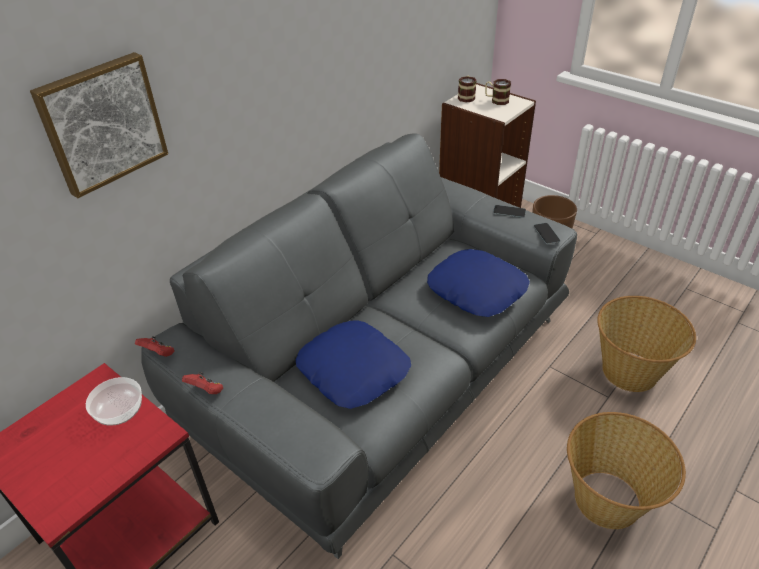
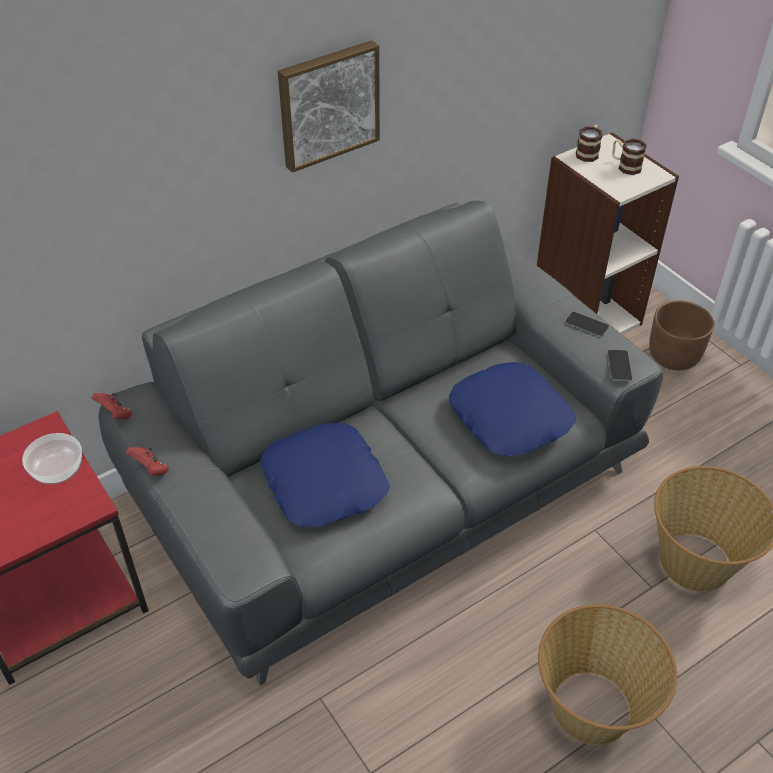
camera: 15 degrees right, 5 degrees up
picture [30,52,168,198] -> picture moved to [278,40,380,173]

